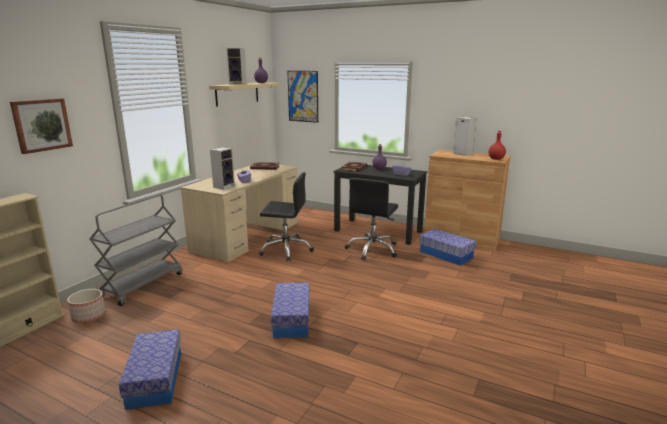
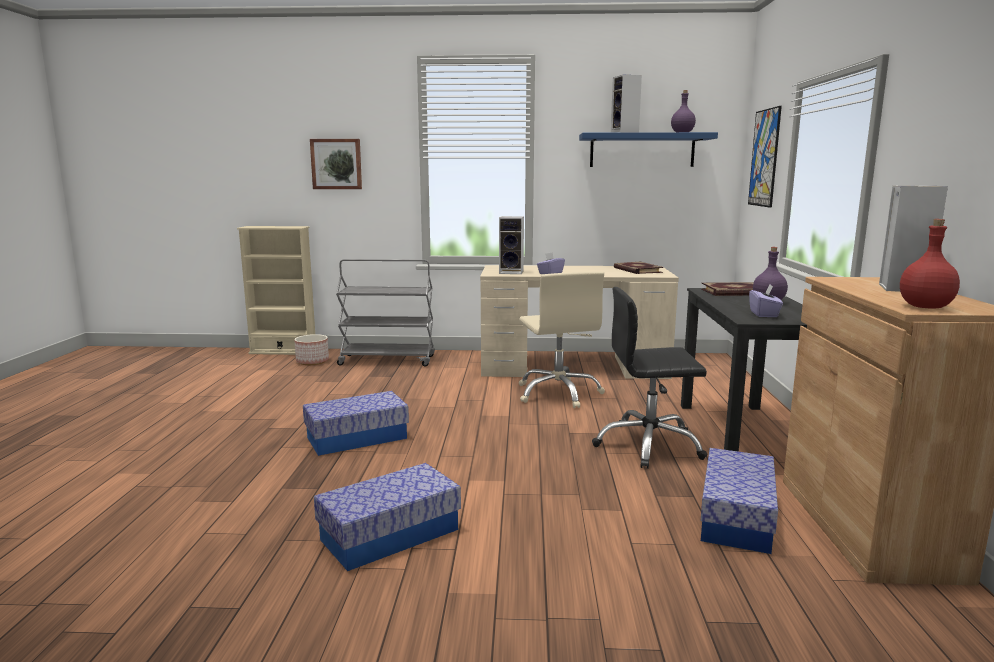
camera: 65 degrees right, 5 degrees down
storage box [119,329,181,410] -> storage box moved to [314,463,461,571]
beige shelf [209,82,280,107] -> blue shelf [579,132,718,167]
black office chair [259,172,314,261] -> beige office chair [519,272,605,408]

